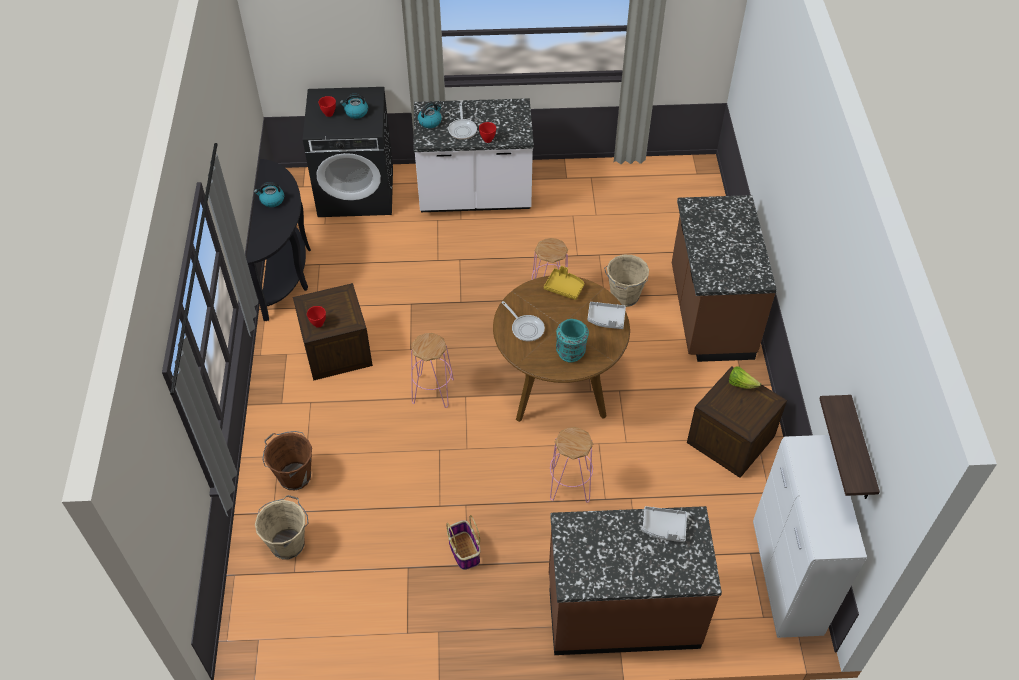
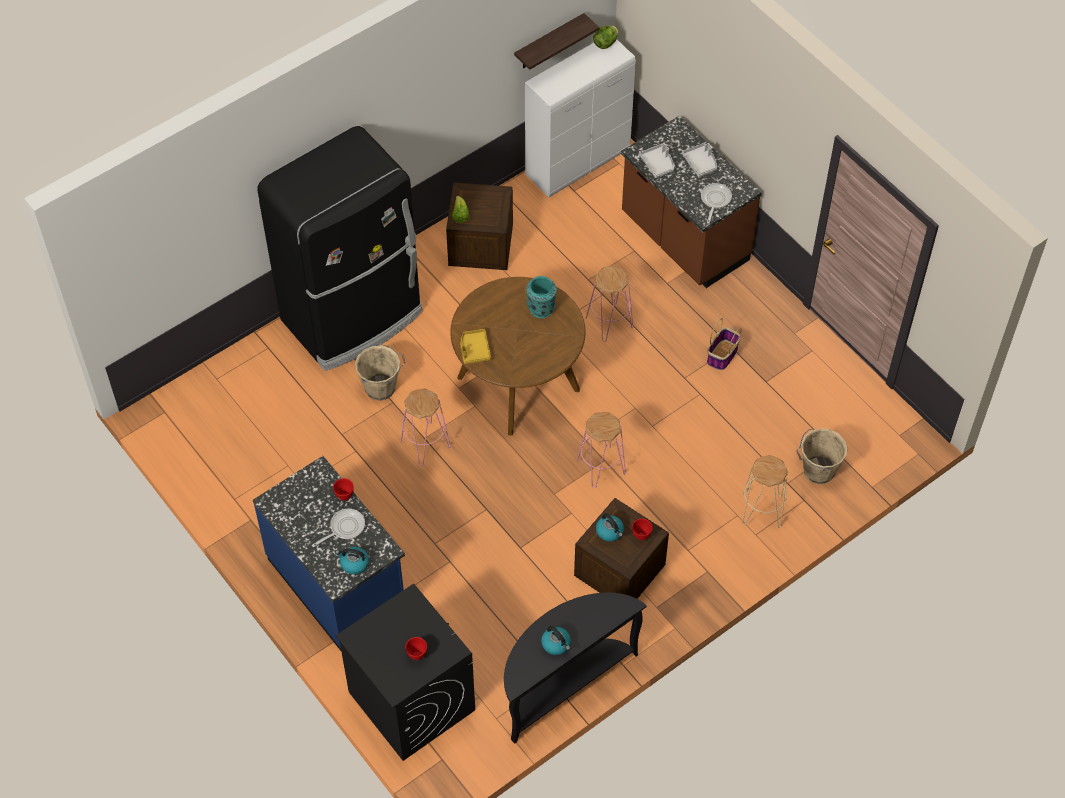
camera: 125 degrees left, 5 degrees up
brown bucket [262,431,312,490] -> beige stool [742,455,788,528]
kettle [340,94,368,119] -> kettle moved to [596,513,624,542]
white counter [413,98,534,212] -> blue counter [253,456,405,651]
frying pan [501,301,545,341] -> frying pan moved to [701,183,732,223]
grey tray [588,302,626,329] -> grey tray moved to [682,143,717,177]
brown counter [672,195,777,362] -> black fridge [257,126,423,371]
none -> lettuce [593,25,618,49]

